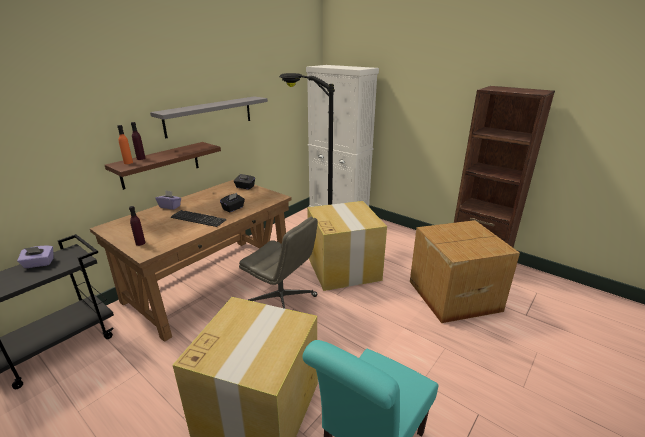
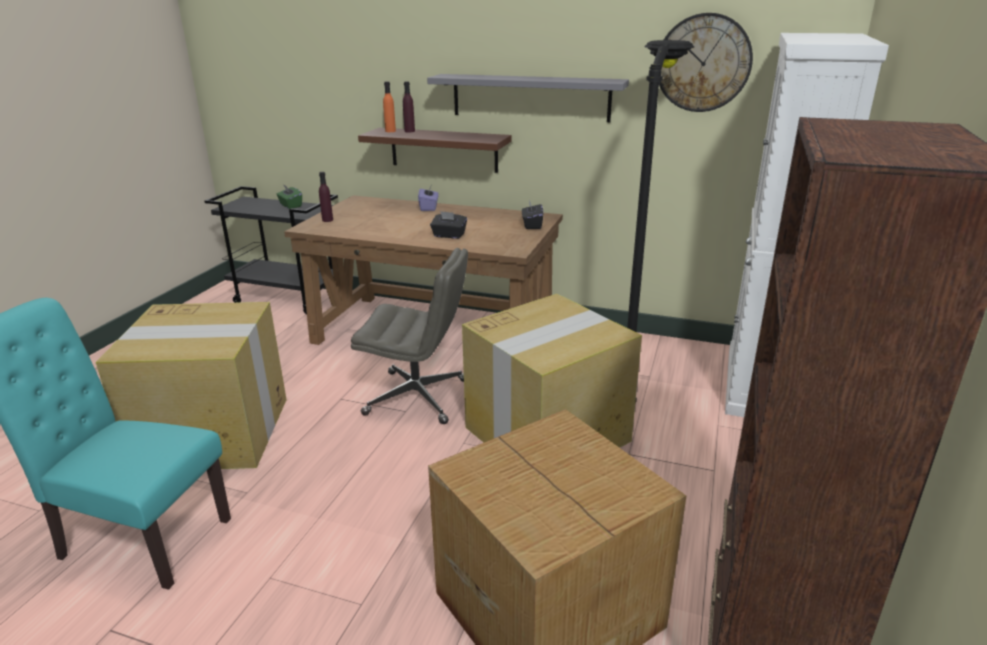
camera: 70 degrees right, 0 degrees up
purple tissue box [17,246,54,268] -> green tissue box [276,184,302,209]
keyboard [171,210,227,227] -> none
grey office chair [239,217,318,309] -> grey office chair turned 90 degrees counterclockwise [351,248,468,424]
none -> wall clock [659,13,753,112]

